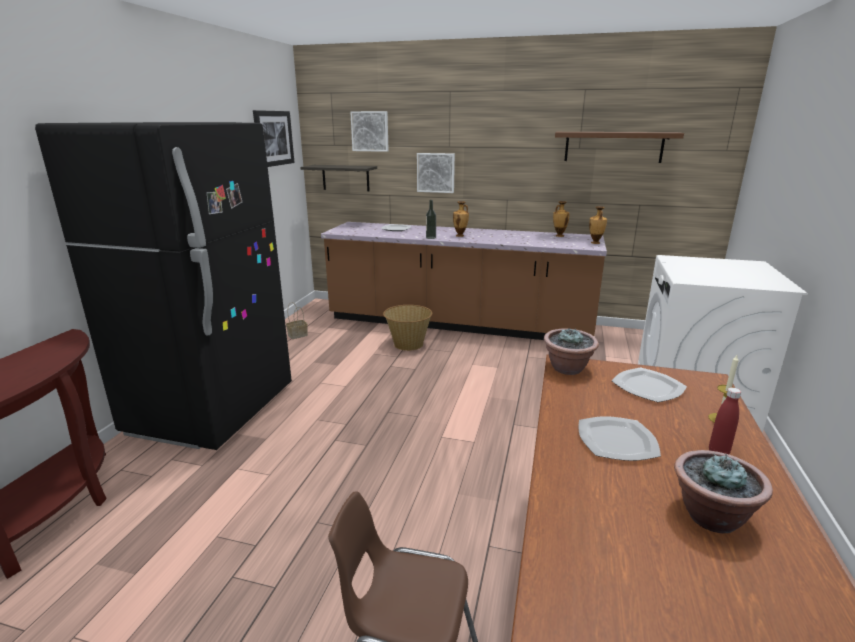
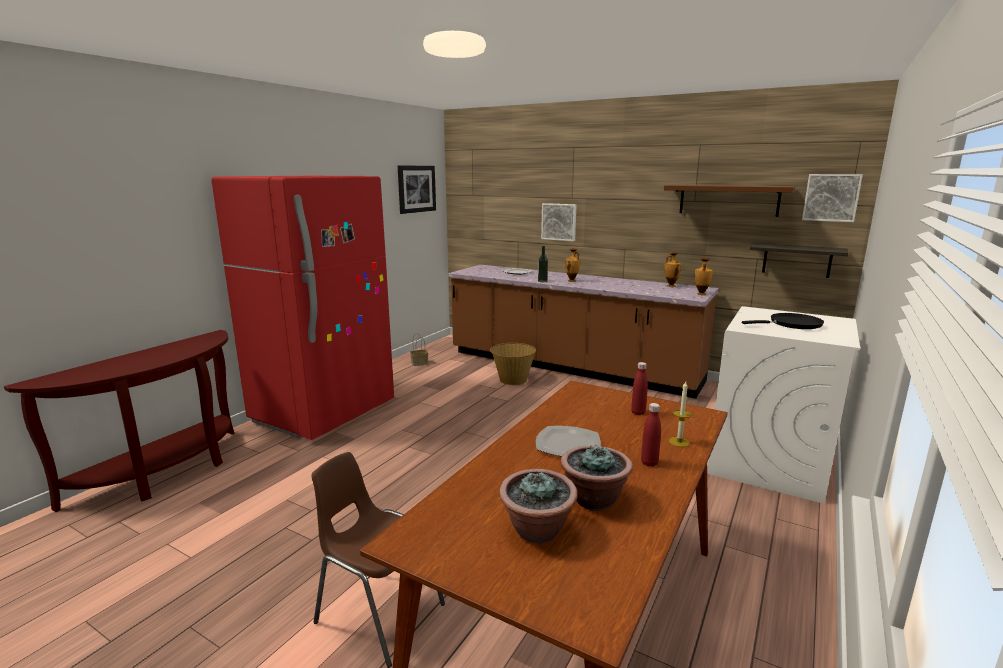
camera: 15 degrees right, 5 degrees down
black fridge [35,122,292,450] -> red fridge [211,176,394,440]
shelf [300,165,377,191] -> shelf moved to [750,243,848,278]
picture [350,111,389,152] -> picture moved to [802,174,863,222]
potted plant [544,328,599,375] -> potted plant moved to [499,469,578,543]
plate [612,368,687,402] -> red bottle [631,362,648,415]
none -> black frying pan [742,313,824,329]

